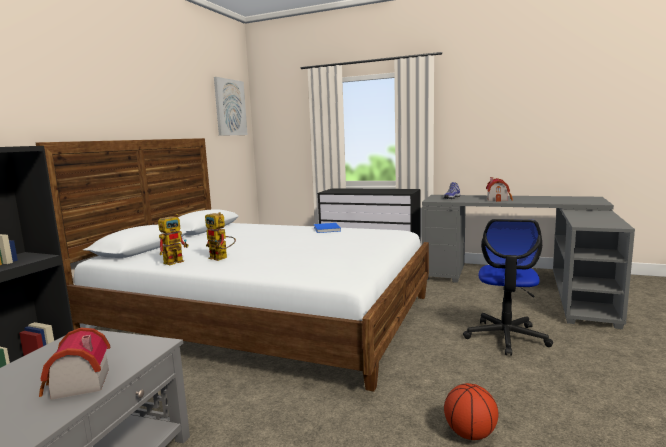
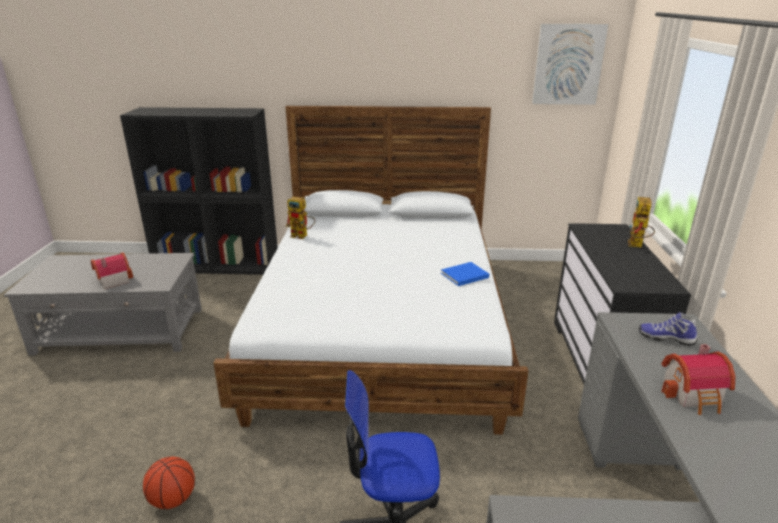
camera: 70 degrees right, 15 degrees up
toy robot [205,212,236,261] -> toy robot moved to [628,197,655,248]

